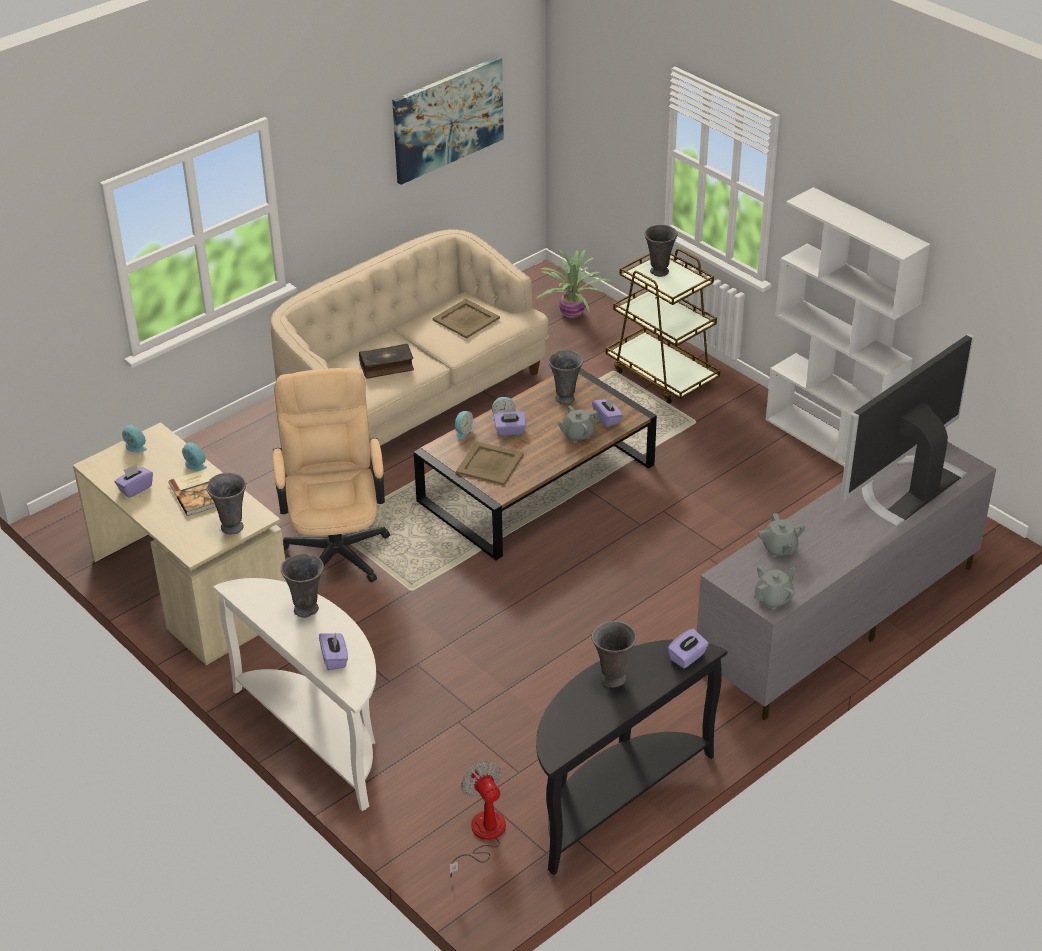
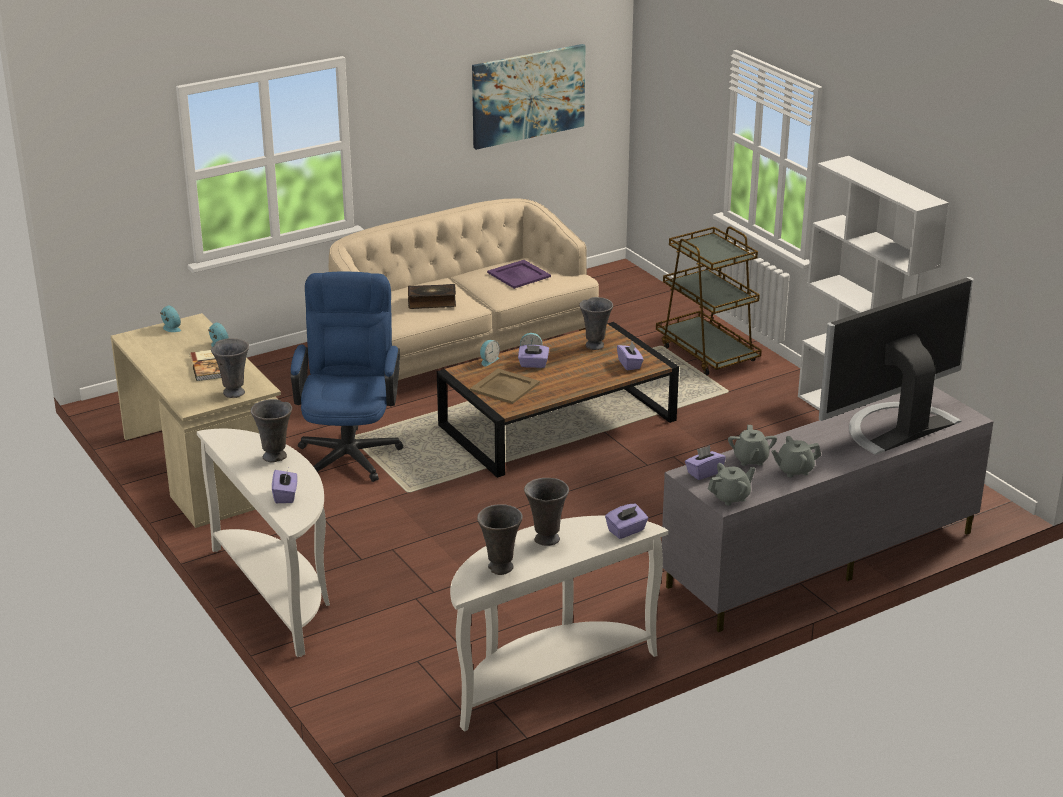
camera: 10 degrees right, 10 degrees down
purple tissue box [115,464,153,498] -> purple tissue box moved to [685,445,726,480]
beige office chair [273,368,390,582] -> blue office chair [290,272,403,482]
beige tray [432,299,500,339] -> purple tray [487,260,551,289]
fan [449,761,506,878] -> none
potted plant [536,250,612,318] -> none
black console table [536,639,727,875] -> white console table [450,516,668,732]
grey teapot [557,406,599,443] -> grey teapot moved to [771,436,821,477]
grey vase [644,224,678,277] -> grey vase moved to [477,504,523,575]

